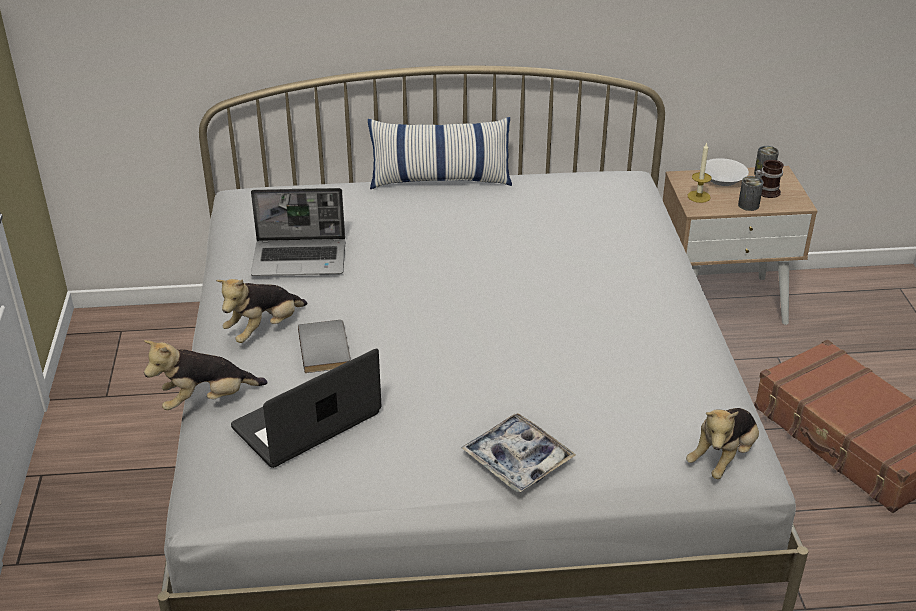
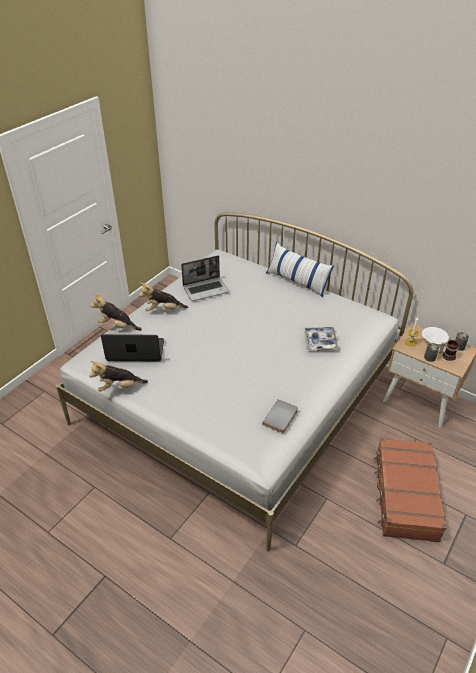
camera: 40 degrees right, 5 degrees up
laptop [251,188,345,276] -> laptop turned 60 degrees counterclockwise [181,255,229,301]
grey book [298,320,351,373] -> grey book moved to [262,399,298,433]
tray [461,413,576,492] -> tray moved to [303,327,339,351]
plush toy [686,408,759,479] -> plush toy moved to [89,361,148,392]

